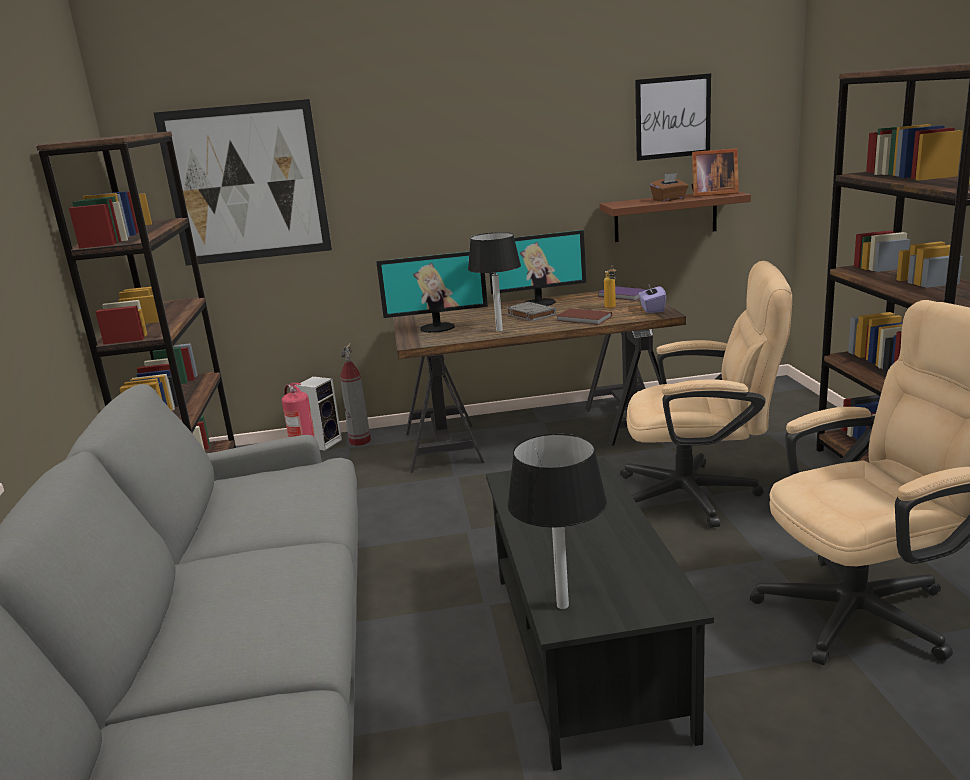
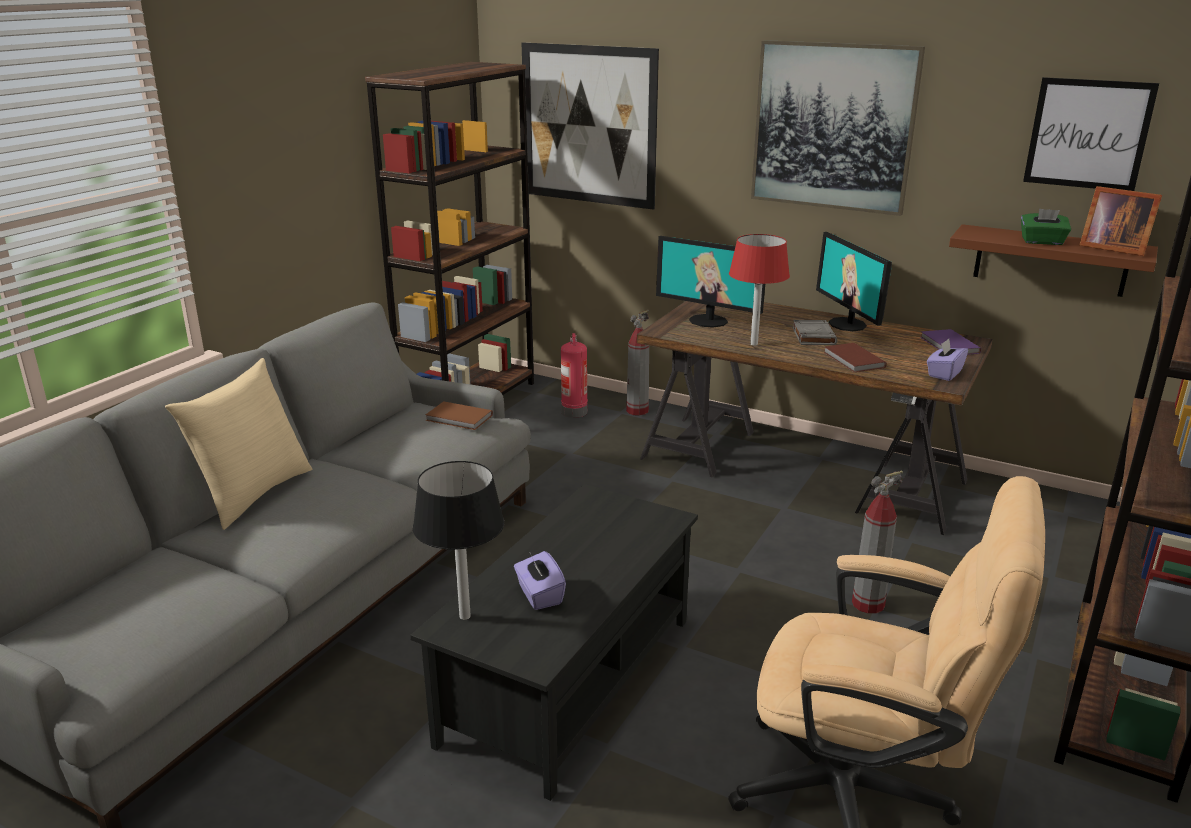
camera: 35 degrees right, 5 degrees up
speaker [297,376,342,451] -> none
black table lamp [468,232,521,331] -> red table lamp [729,234,790,346]
monitor [489,230,586,306] -> monitor turned 45 degrees clockwise [816,232,892,331]
bottle [604,265,617,308] -> none
beige office chair [620,261,792,528] -> fire extinguisher [852,470,903,614]
brown tissue box [650,173,688,201] -> green tissue box [1021,209,1071,245]
none -> beige pillow [165,358,312,530]
none -> brown book [425,401,493,430]
none -> purple tissue box [514,551,566,610]
none -> picture [751,40,925,216]

